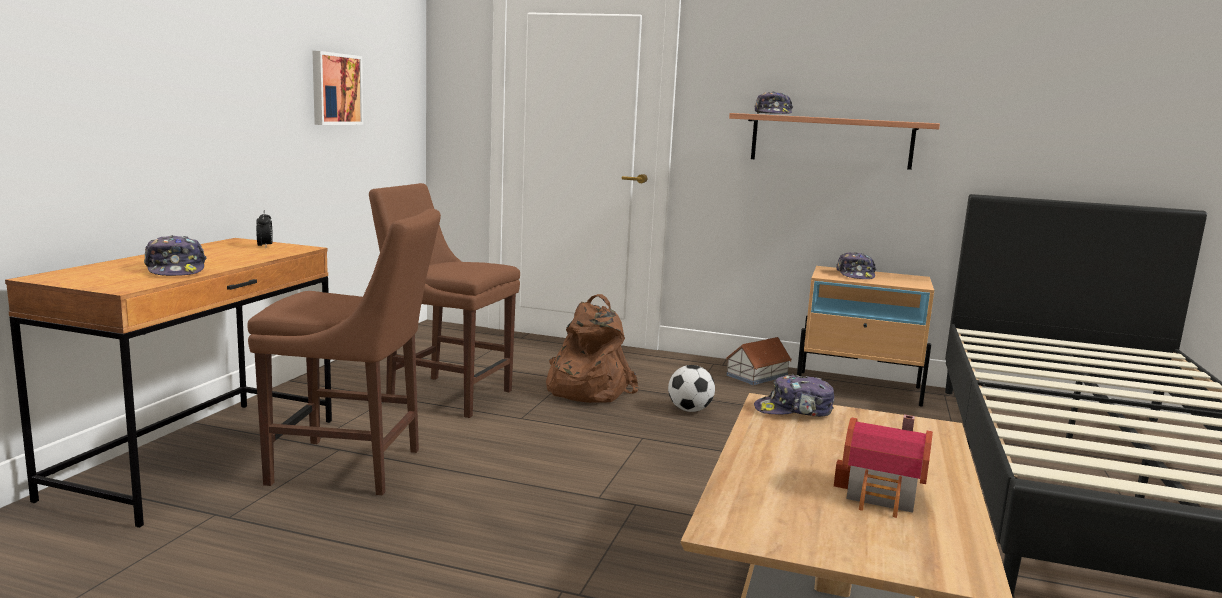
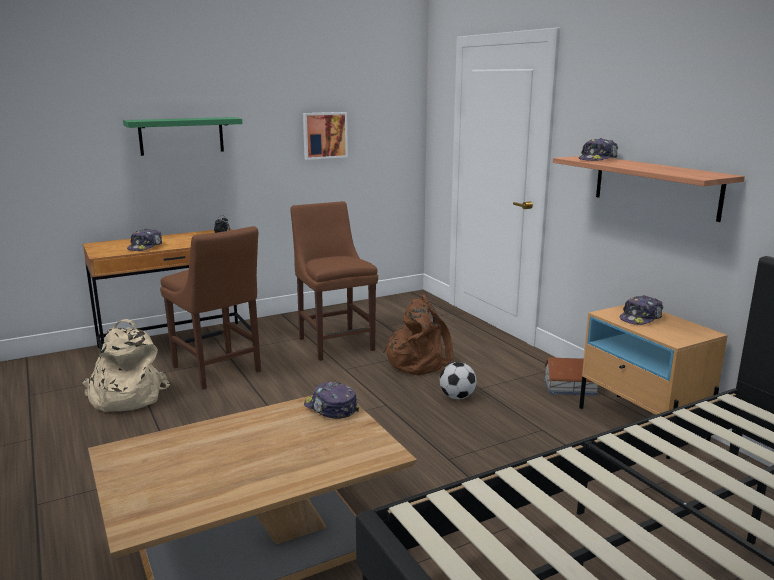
camera: 45 degrees right, 5 degrees up
toy house [834,414,933,518] -> none
none -> beige backpack [82,319,170,412]
none -> green shelf [123,117,242,156]

